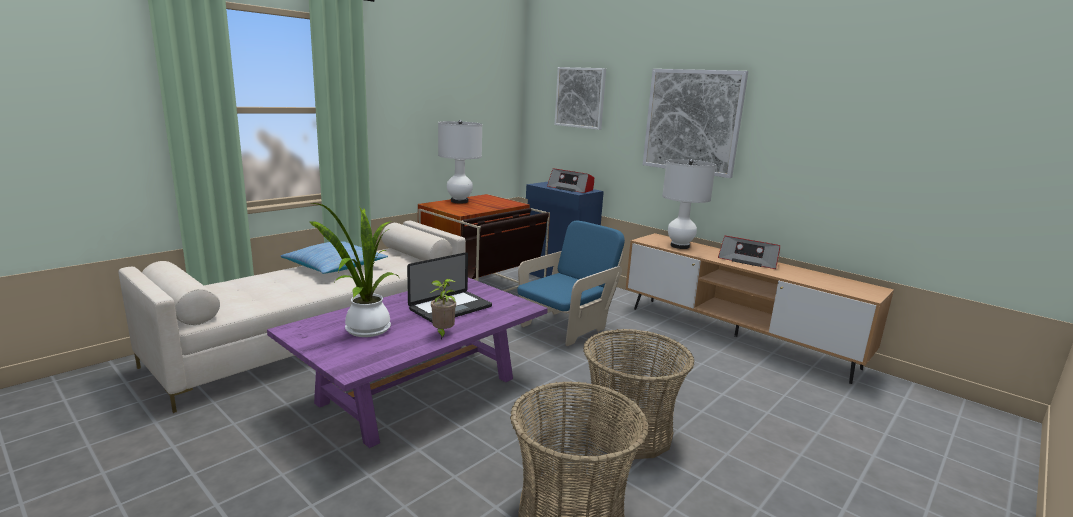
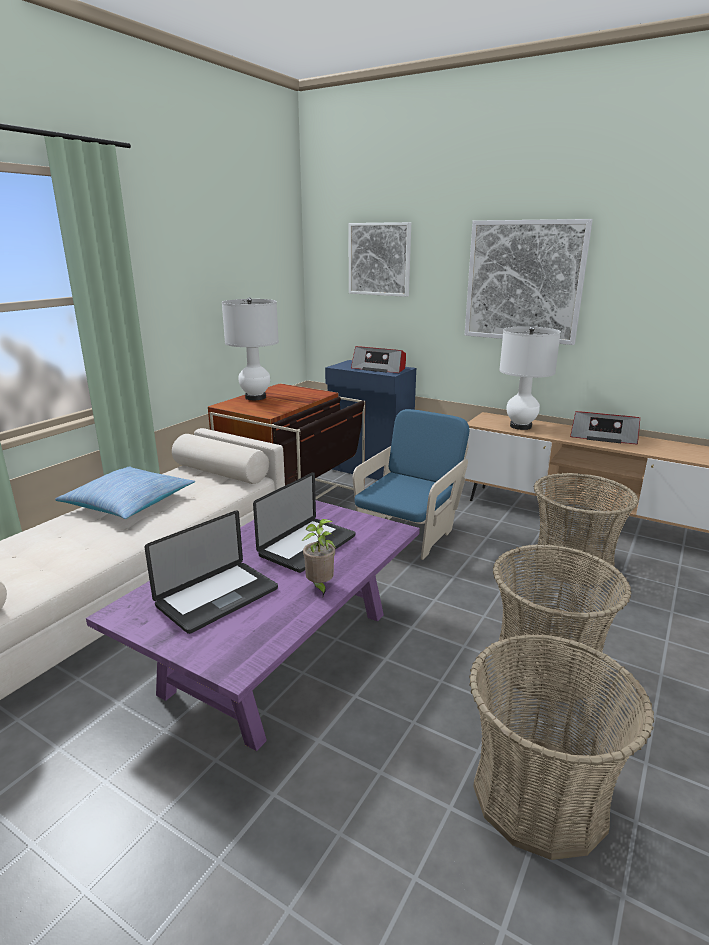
camera: 10 degrees left, 5 degrees up
potted plant [310,203,400,337] -> laptop [145,510,278,634]
none -> basket [533,473,639,585]

